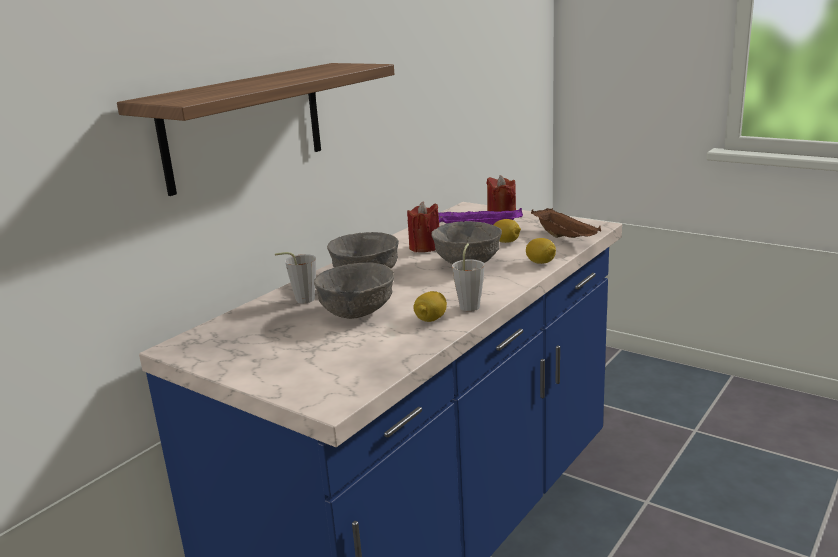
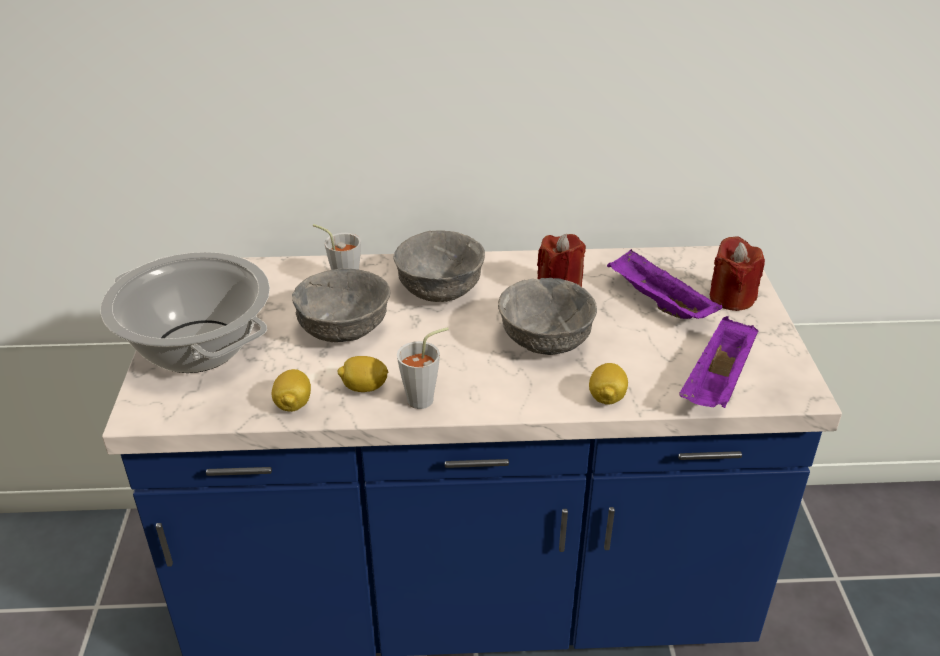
camera: 50 degrees right, 15 degrees up
shelf [117,63,394,196] -> none
lemon [494,219,521,243] -> lemon moved to [272,369,311,412]
brown tray [531,208,601,238] -> purple tray [679,316,759,408]
none -> cooking pot [101,252,270,373]

